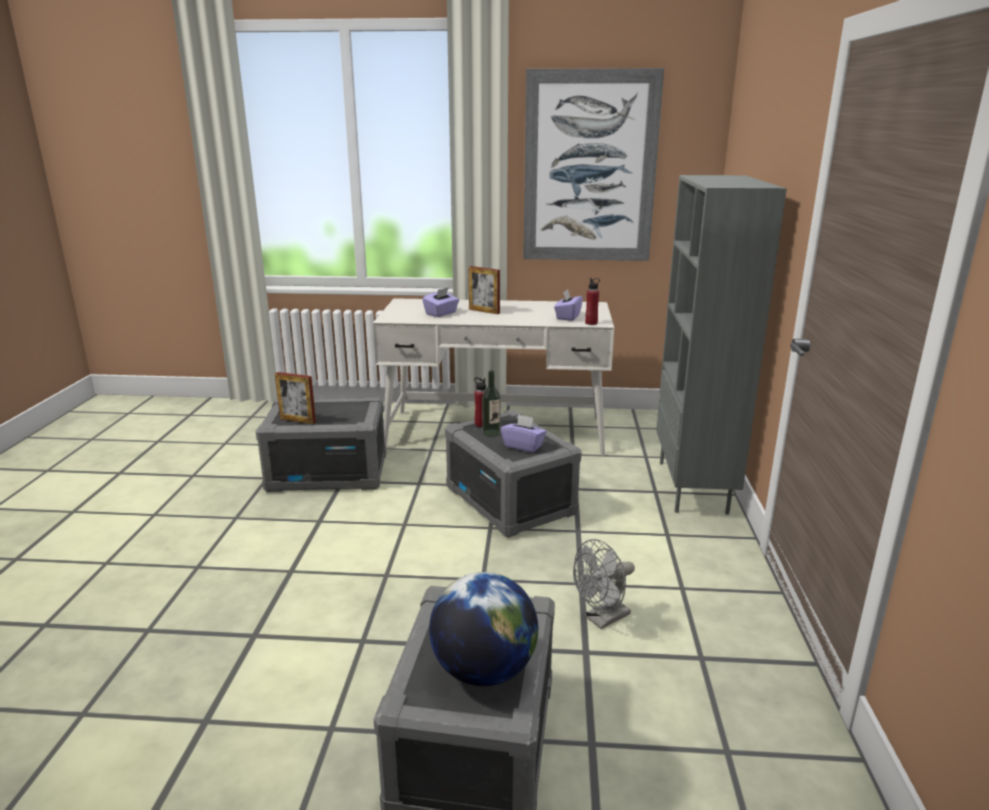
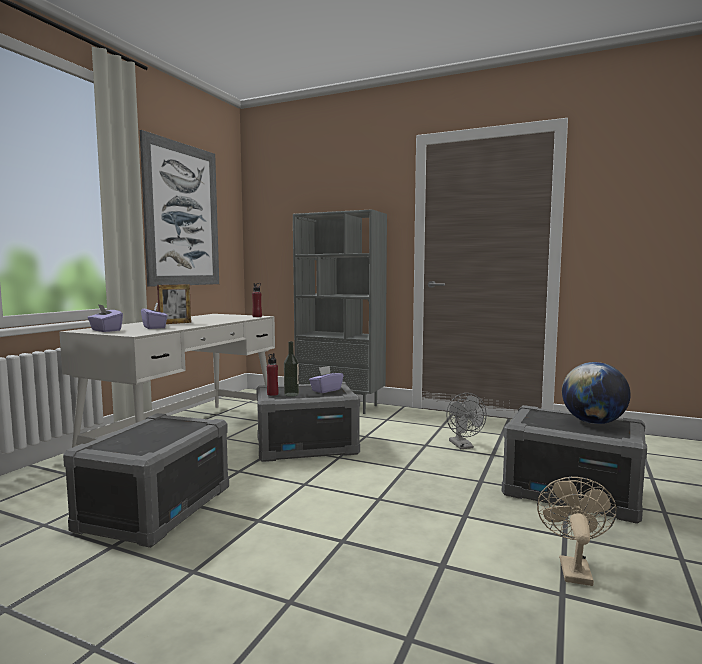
camera: 70 degrees left, 15 degrees down
picture frame [275,372,316,424] -> none
purple tissue box [554,289,583,321] -> purple tissue box moved to [88,304,123,332]
none -> beige fan [537,477,617,586]

